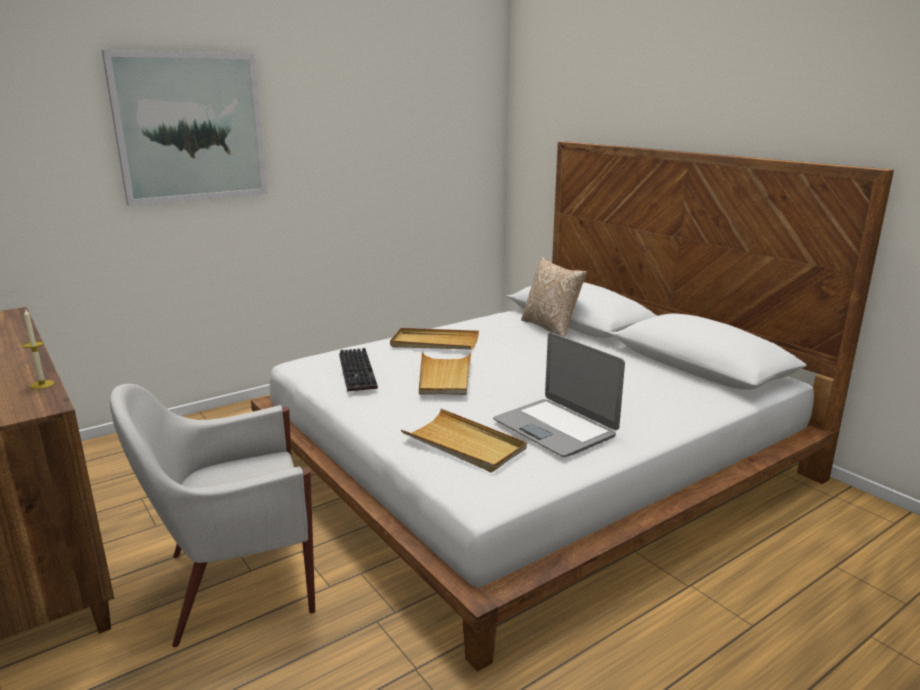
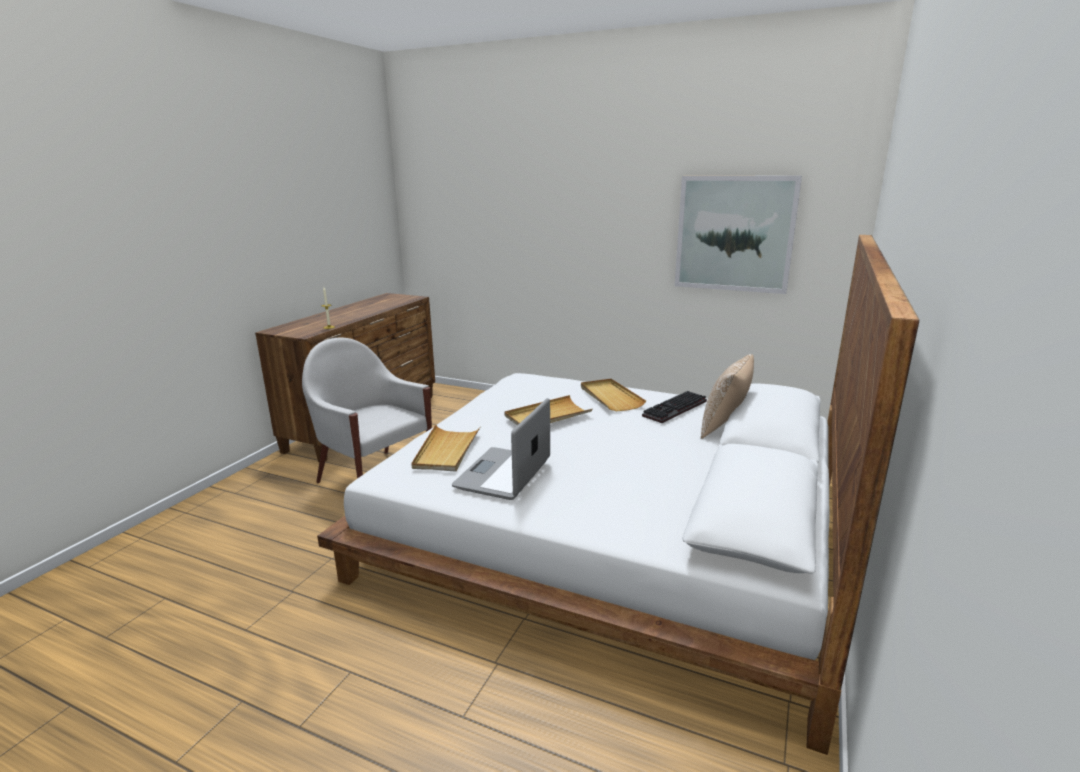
camera: 60 degrees right, 0 degrees up
picture [102,50,267,206] -> picture moved to [675,176,802,294]
keyboard [339,348,378,392] -> keyboard moved to [642,391,707,423]

